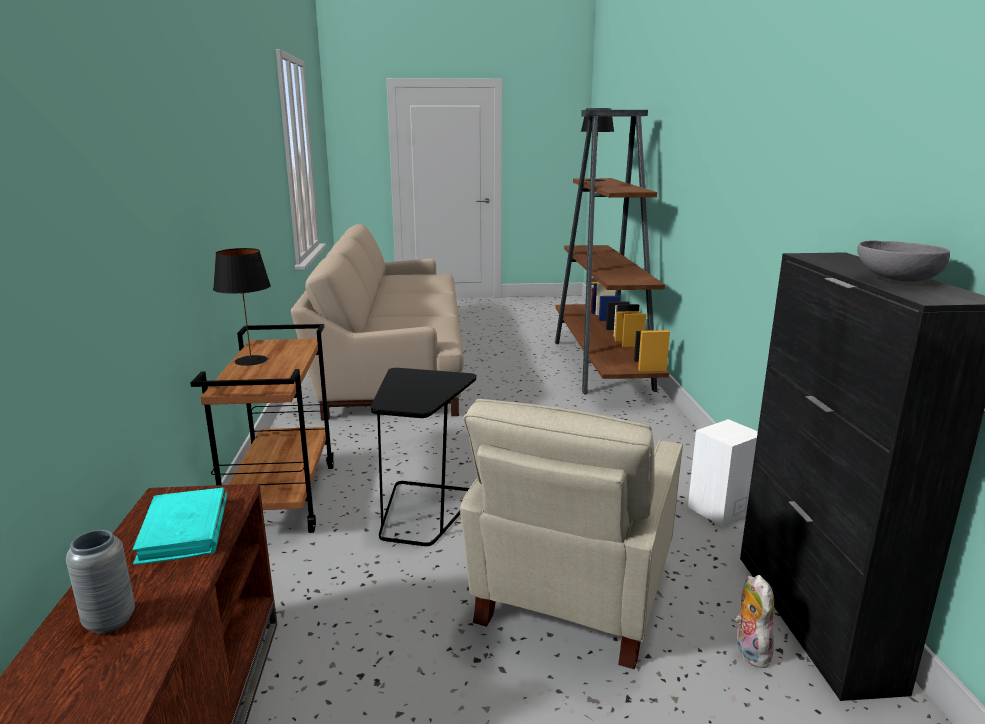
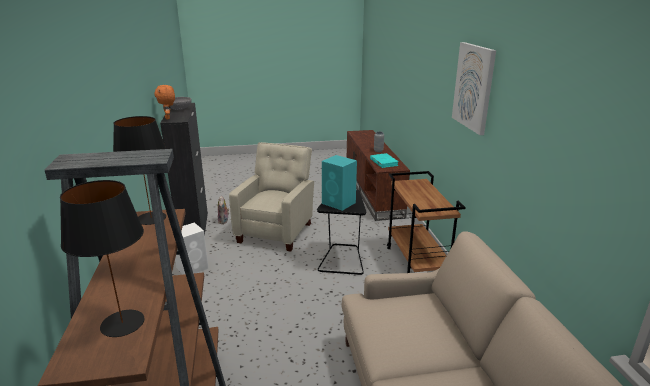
camera: 175 degrees right, 5 degrees up
black table lamp [213,248,271,366] -> black table lamp moved to [113,116,166,225]
none -> orange plush toy [154,85,175,119]
none -> turquoise speaker [322,155,357,211]
none -> picture [452,42,496,135]

